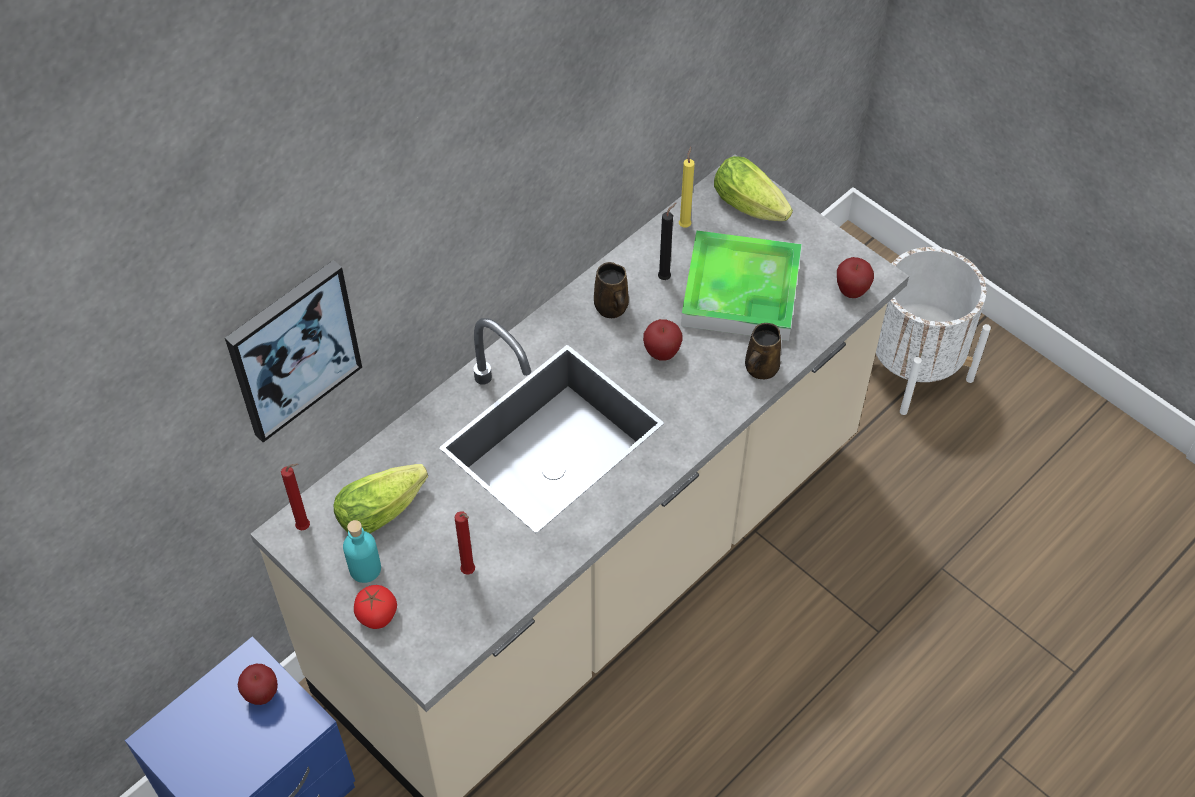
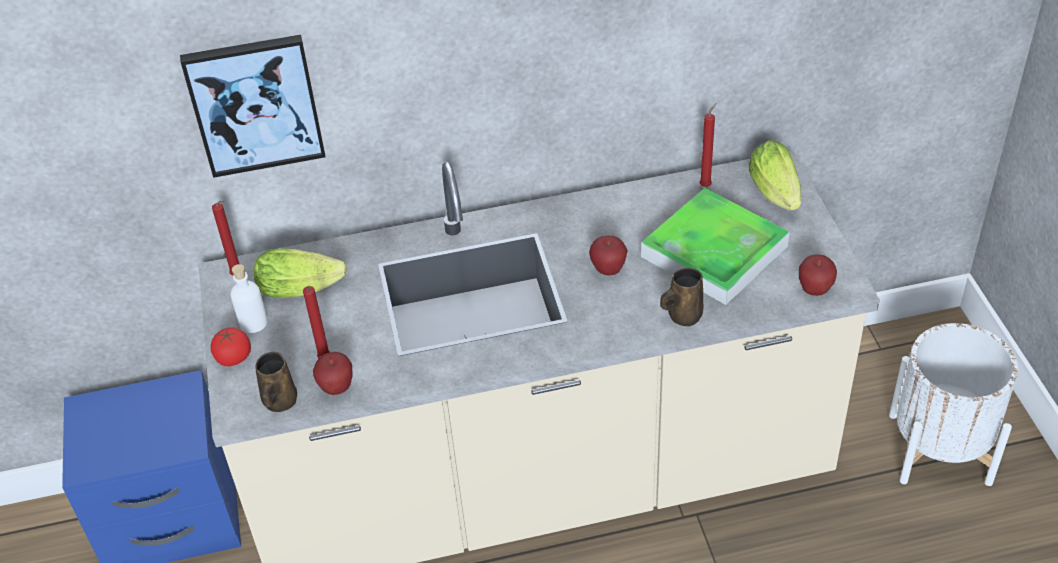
camera: 35 degrees right, 10 degrees down
apple [238,664,278,705] -> apple moved to [313,352,352,395]
turquoise bottle [343,520,381,583] -> white bottle [230,264,268,333]
brown mug [594,262,629,318] -> brown mug moved to [255,352,297,412]
black candle [658,202,677,280] -> none
yellow candle [679,147,695,228] -> red candle [699,103,717,187]

